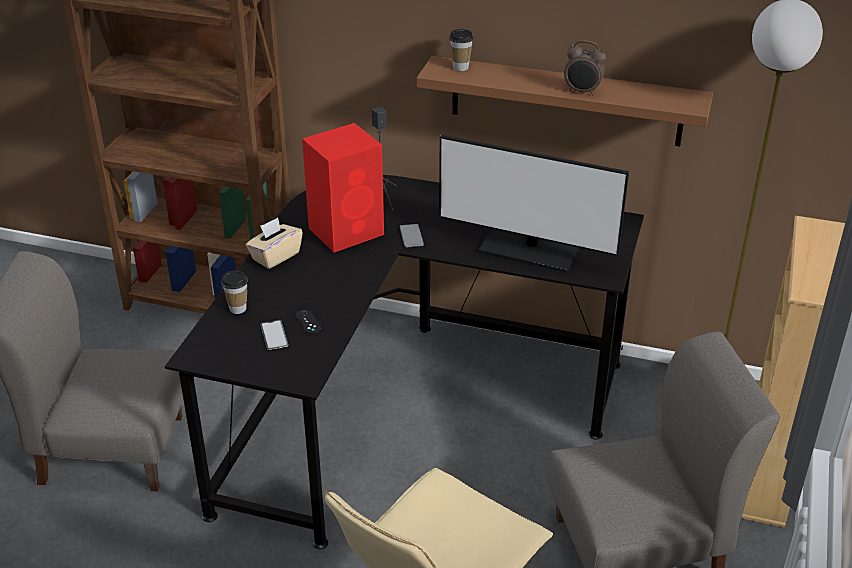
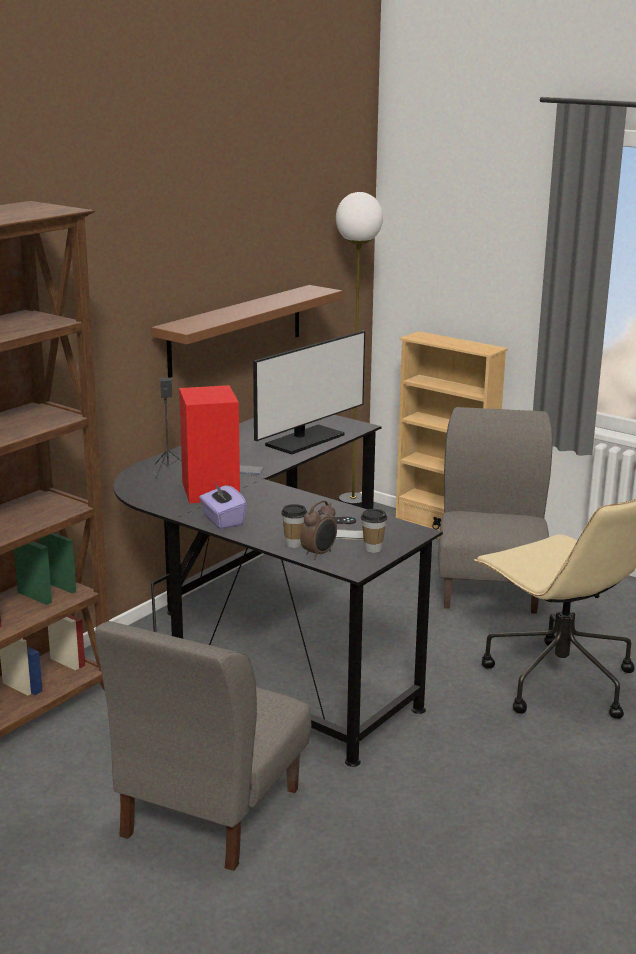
camera: 70 degrees left, 15 degrees down
beige tissue box [246,218,303,269] -> purple tissue box [199,482,247,529]
cup [449,29,474,71] -> cup moved to [361,509,387,553]
alarm clock [564,40,606,96] -> alarm clock moved to [300,500,337,559]

